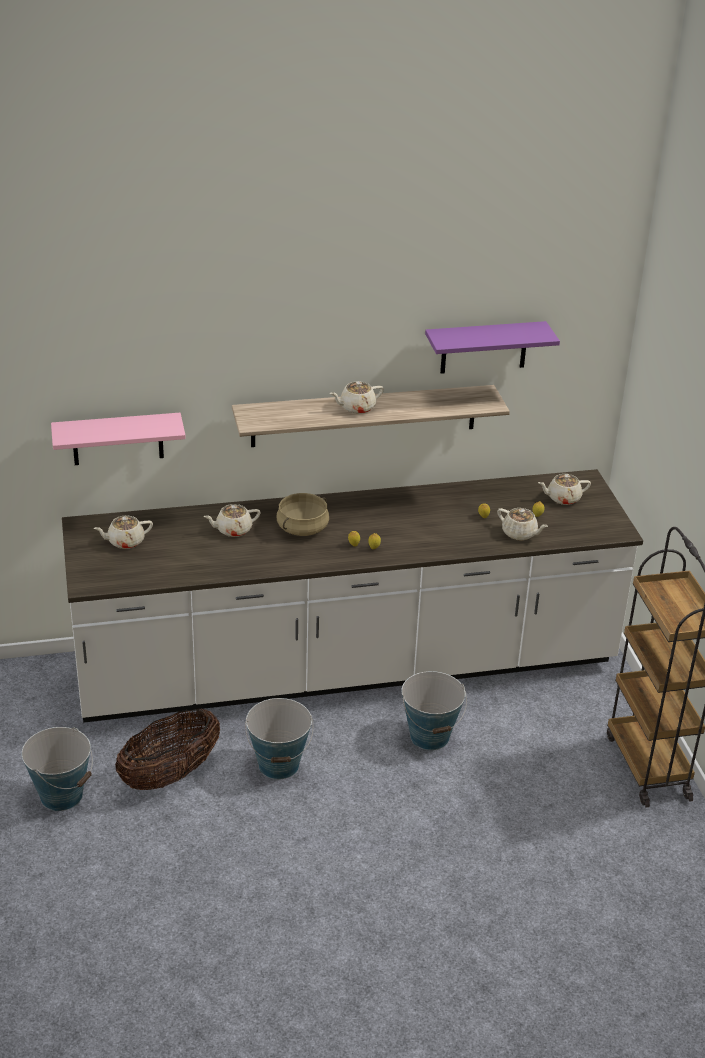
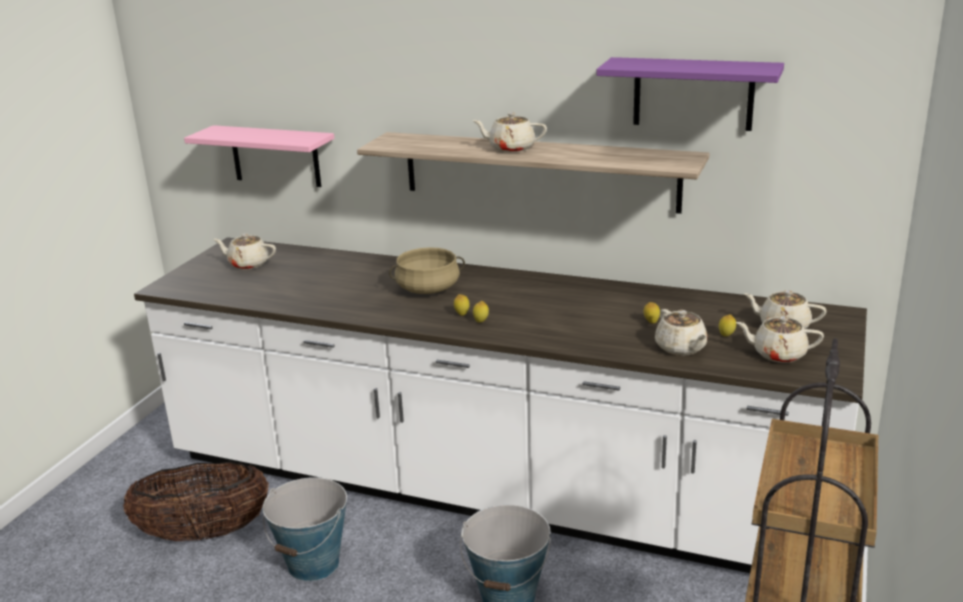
camera: 35 degrees right, 10 degrees down
bucket [21,727,93,811] -> none
beige teapot [204,504,260,537] -> beige teapot moved to [735,316,824,363]

